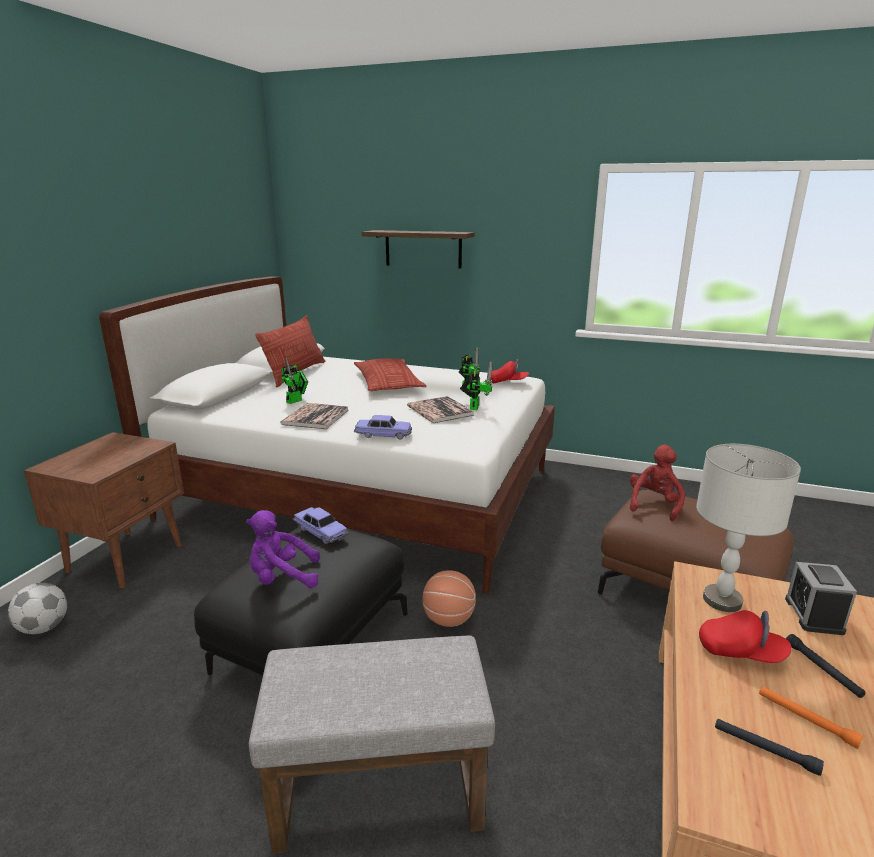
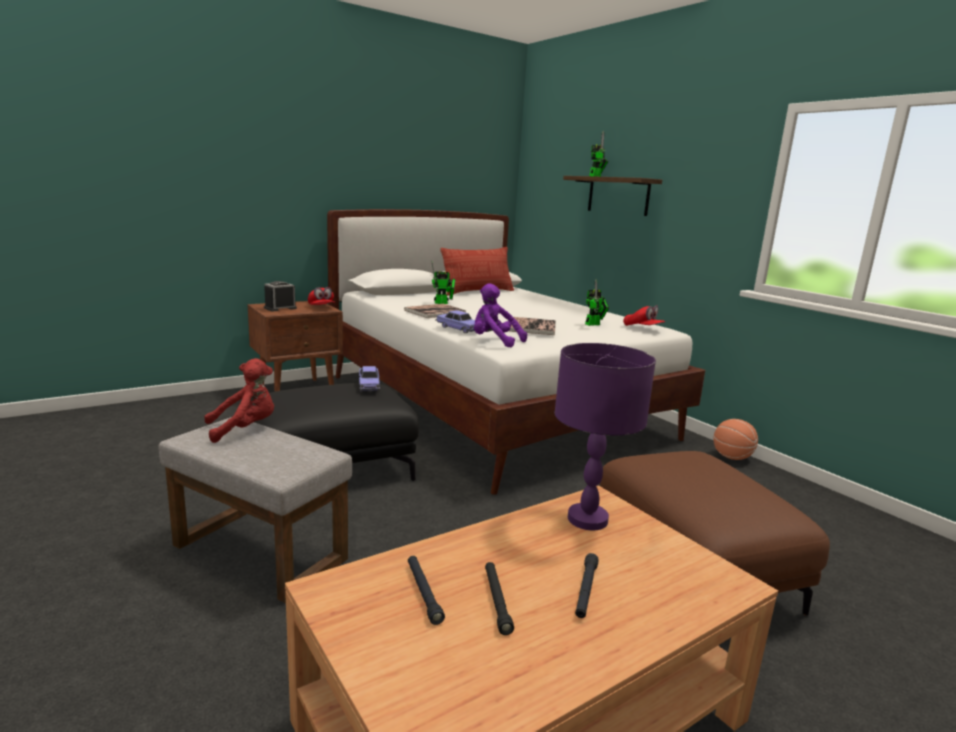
camera: 35 degrees right, 5 degrees down
football [8,583,67,634] -> none
purple plush toy [246,510,320,588] -> purple plush toy moved to [474,283,527,347]
pillow [354,358,427,391] -> none
basketball [423,570,476,627] -> basketball moved to [713,419,758,460]
toy robot [460,362,493,410] -> toy robot moved to [589,131,609,177]
red plush toy [630,445,685,521] -> red plush toy moved to [204,358,274,443]
grey table lamp [696,444,801,612] -> purple table lamp [554,343,656,530]
red cap [699,610,792,663] -> red cap moved to [308,287,335,305]
orange flashlight [759,686,863,749] -> black flashlight [485,562,514,635]
alarm clock [785,562,857,635] -> alarm clock moved to [264,281,297,312]

